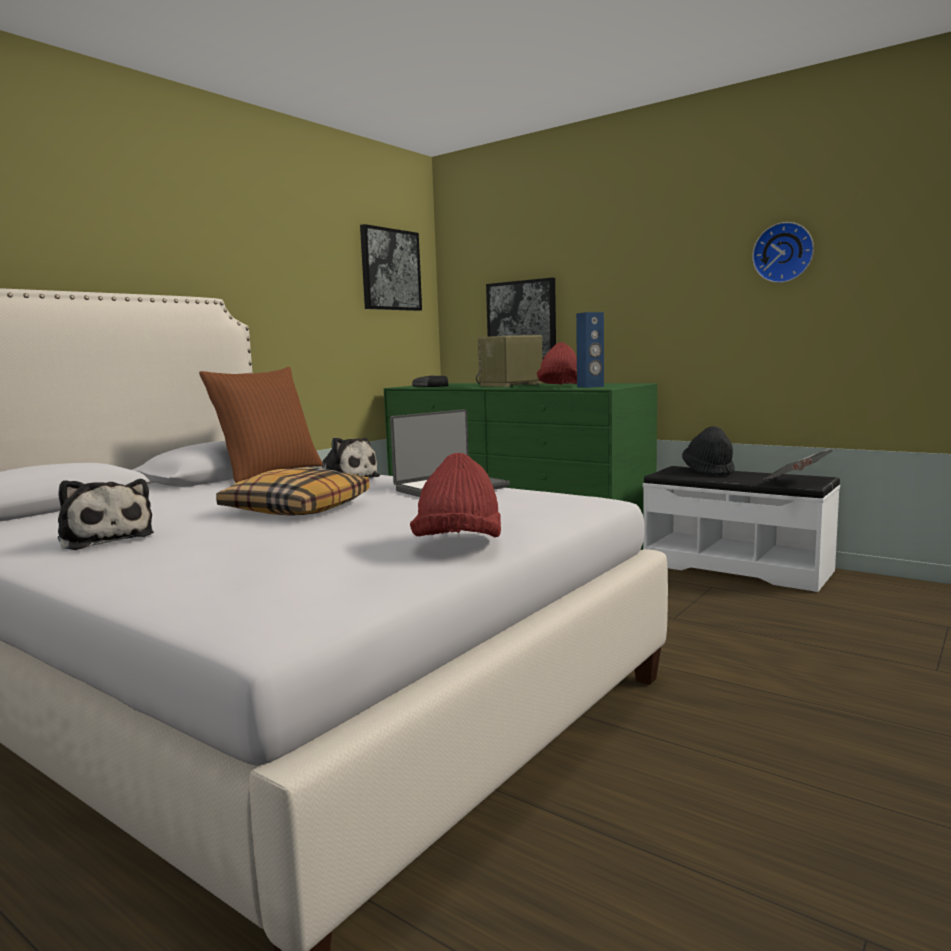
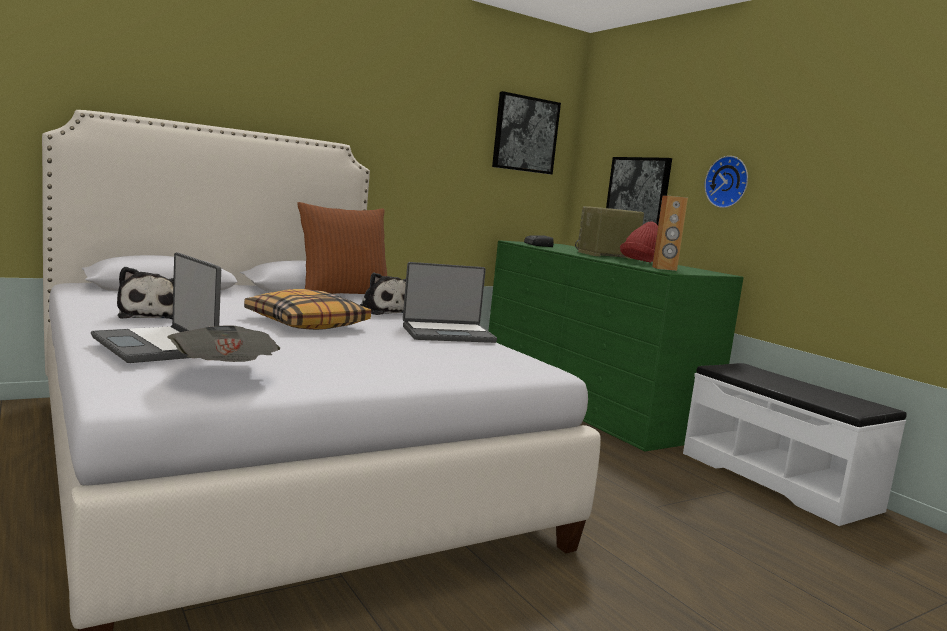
camera: 20 degrees right, 0 degrees up
red hat [410,453,501,537] -> none
blue speaker [576,312,604,388] -> brown speaker [652,195,688,271]
black hat [682,427,735,475] -> none
wall clock [752,222,814,283] -> wall clock moved to [704,156,748,208]
newspaper [763,449,832,479] -> newspaper moved to [167,325,280,362]
none -> laptop [91,252,221,363]

